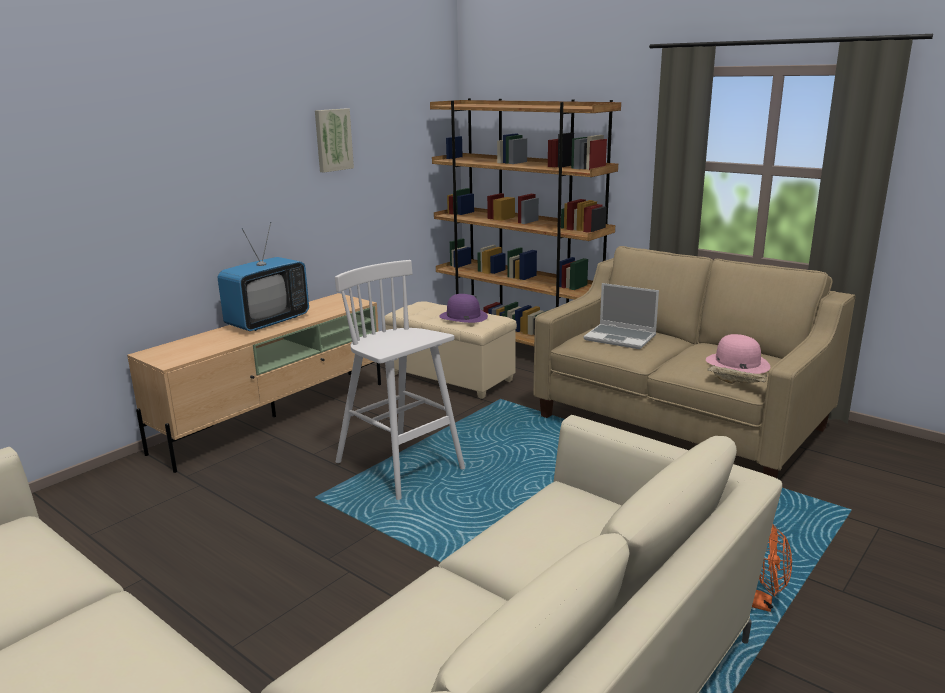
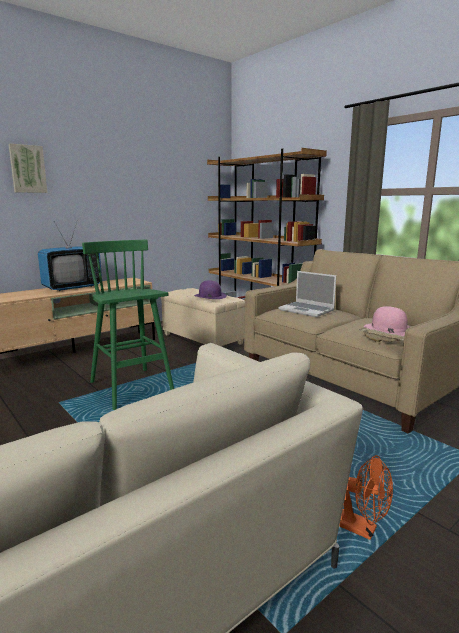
camera: 10 degrees right, 5 degrees down
picture [315,109,354,173] -> picture moved to [8,144,48,193]
white stool [335,260,465,500] -> green stool [82,240,174,410]

